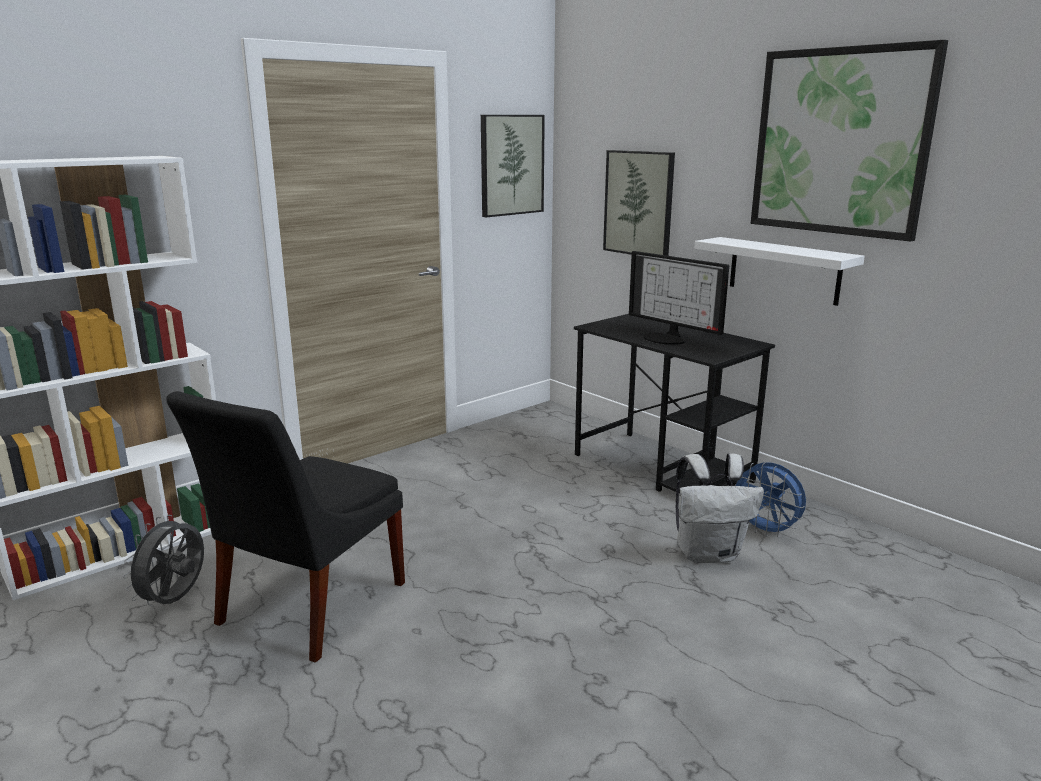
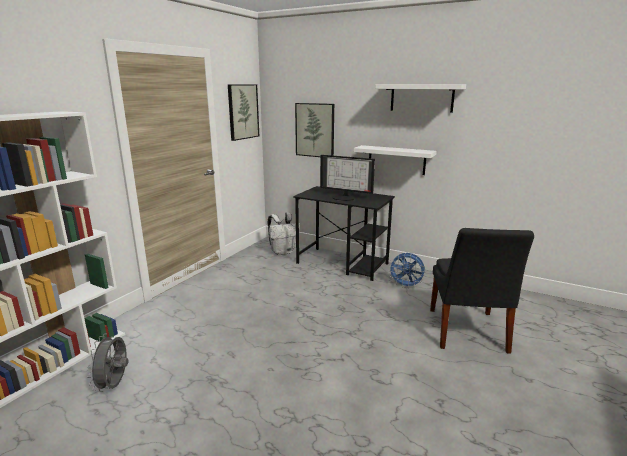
camera: 20 degrees left, 0 degrees up
black chair [166,391,405,662] -> black chair moved to [430,228,534,354]
white backpack [676,453,764,563] -> white backpack moved to [268,212,300,255]
picture [751,40,948,242] -> white shelf [375,84,466,113]

